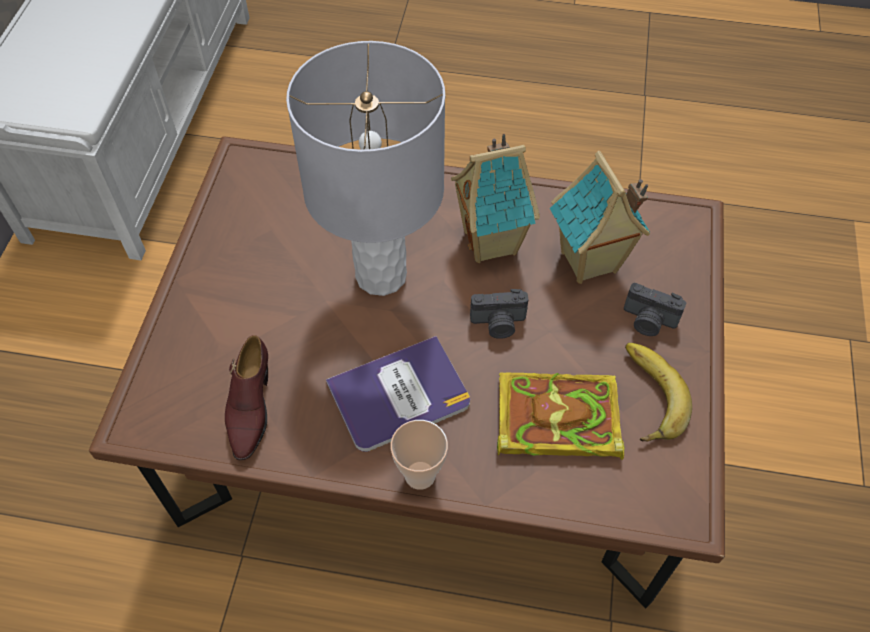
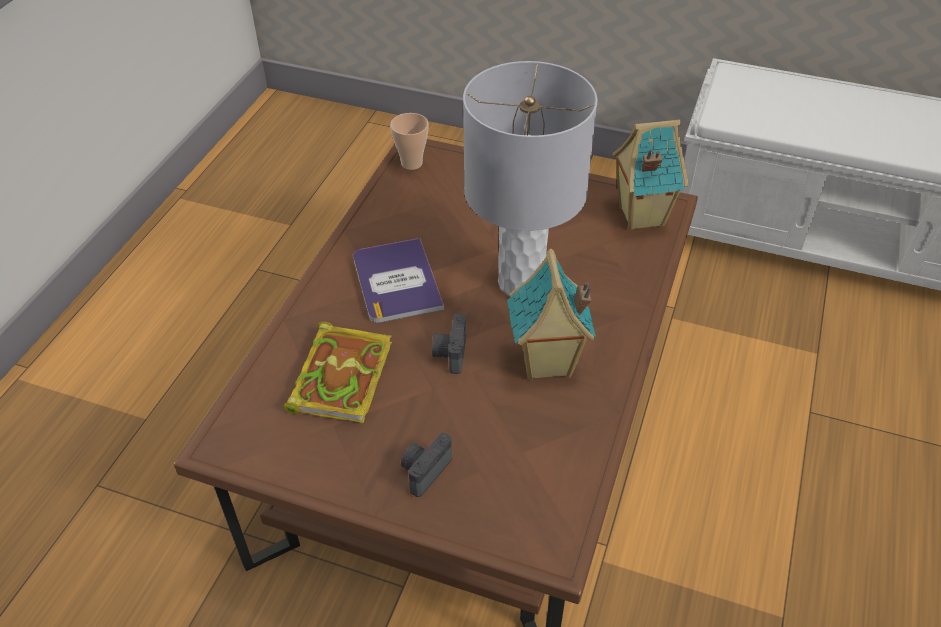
camera: 100 degrees right, 10 degrees down
brown shoe [225,335,268,461] -> none
cup [390,420,448,490] -> cup moved to [390,113,429,170]
toy house [550,151,650,284] -> toy house moved to [612,120,688,230]
banana [625,343,692,442] -> none

